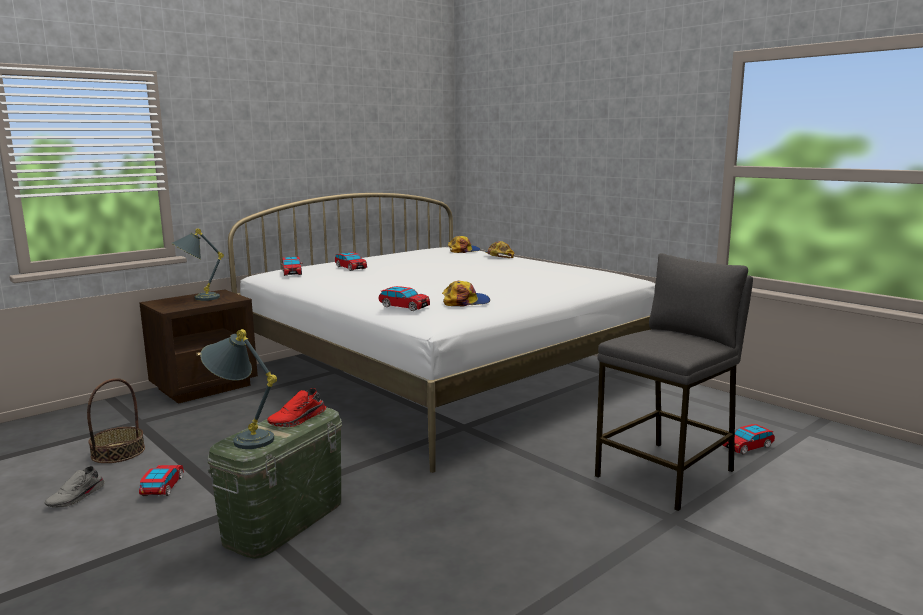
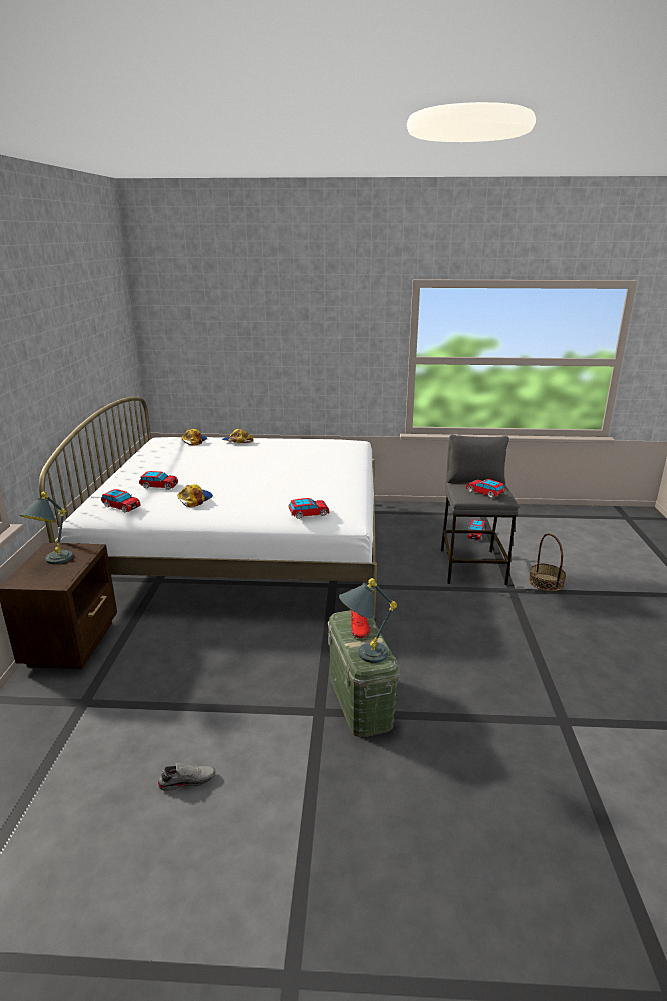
camera: 45 degrees left, 10 degrees up
grey shoe [45,466,105,508] -> grey shoe turned 90 degrees counterclockwise [157,762,215,791]
basket [87,378,145,463] -> basket moved to [529,533,566,591]
toy car [139,465,184,497] -> toy car moved to [466,479,505,498]
cap [442,280,490,307] -> cap moved to [177,484,213,507]

